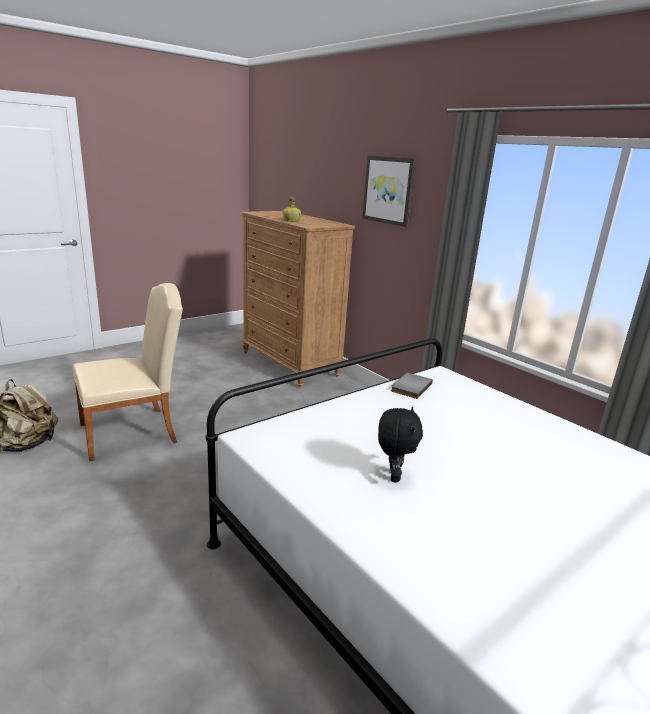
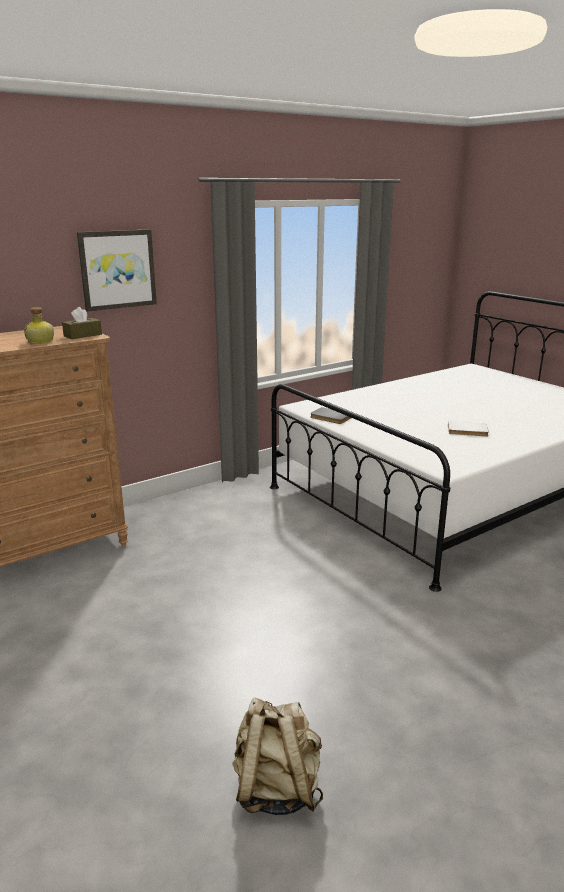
camera: 85 degrees left, 0 degrees up
beige chair [73,283,183,461] -> none
black plush toy [378,407,423,482] -> white book [448,421,489,437]
none -> brown tissue box [62,307,102,339]

